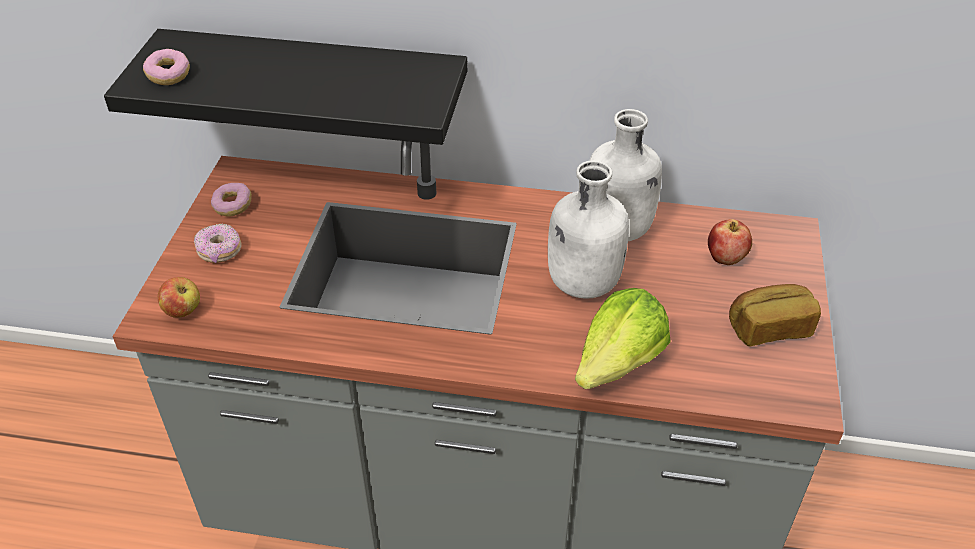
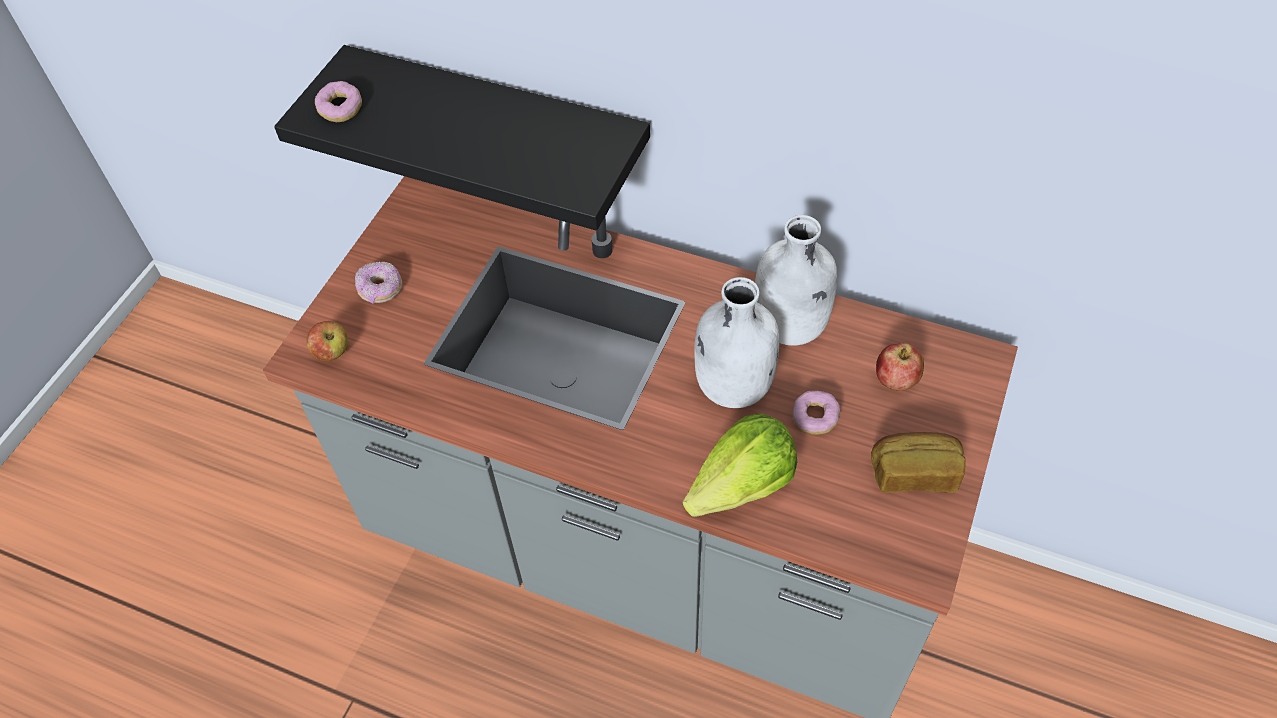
camera: 15 degrees right, 10 degrees up
donut [211,183,252,217] -> donut moved to [792,391,840,435]

